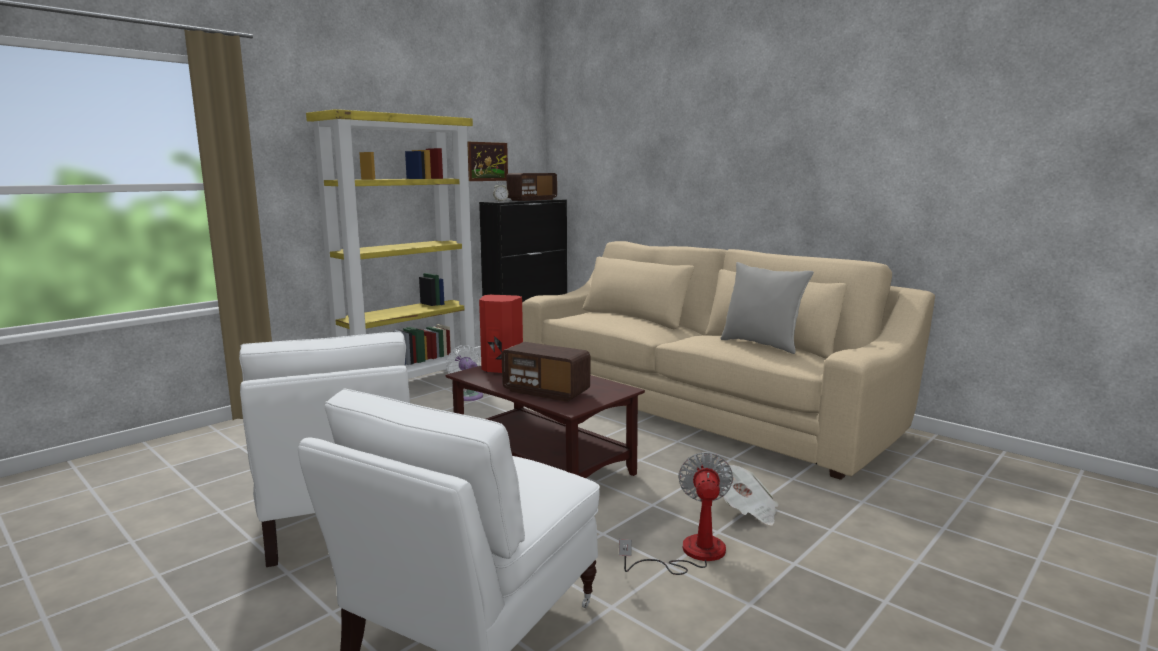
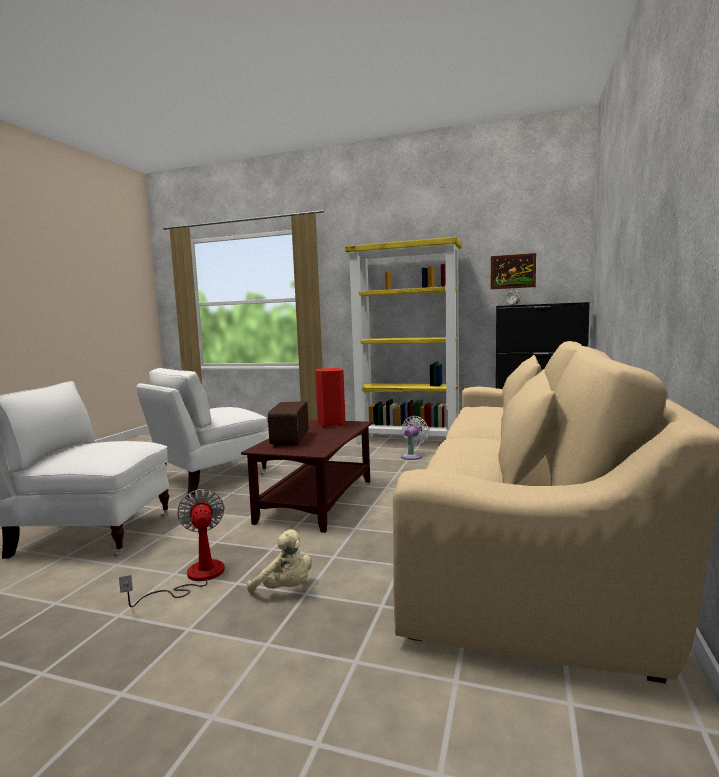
camera: 65 degrees right, 5 degrees down
radio [506,173,557,201] -> none
fan [619,452,733,575] -> fan turned 90 degrees counterclockwise [119,489,225,607]
newspaper [716,463,778,525] -> beige plush toy [247,529,312,593]
grey pillow [721,262,814,354] -> none

